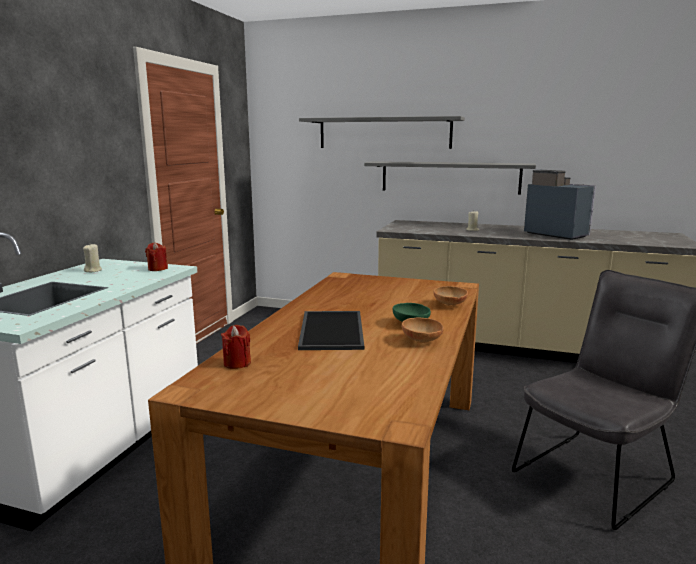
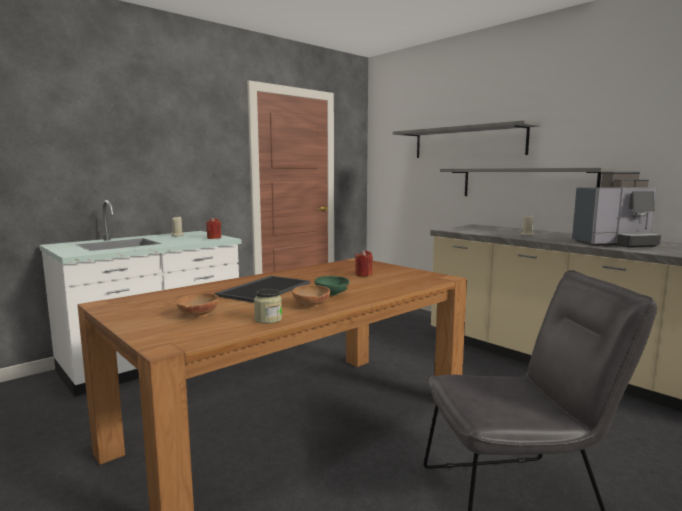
camera: 30 degrees right, 5 degrees down
red candle [221,325,251,369] -> red candle moved to [355,250,373,276]
brown bowl [433,286,468,306] -> brown bowl moved to [176,293,219,318]
coffee machine [524,170,596,240] -> coffee machine turned 90 degrees clockwise [572,172,661,248]
none -> jar [254,289,282,324]

